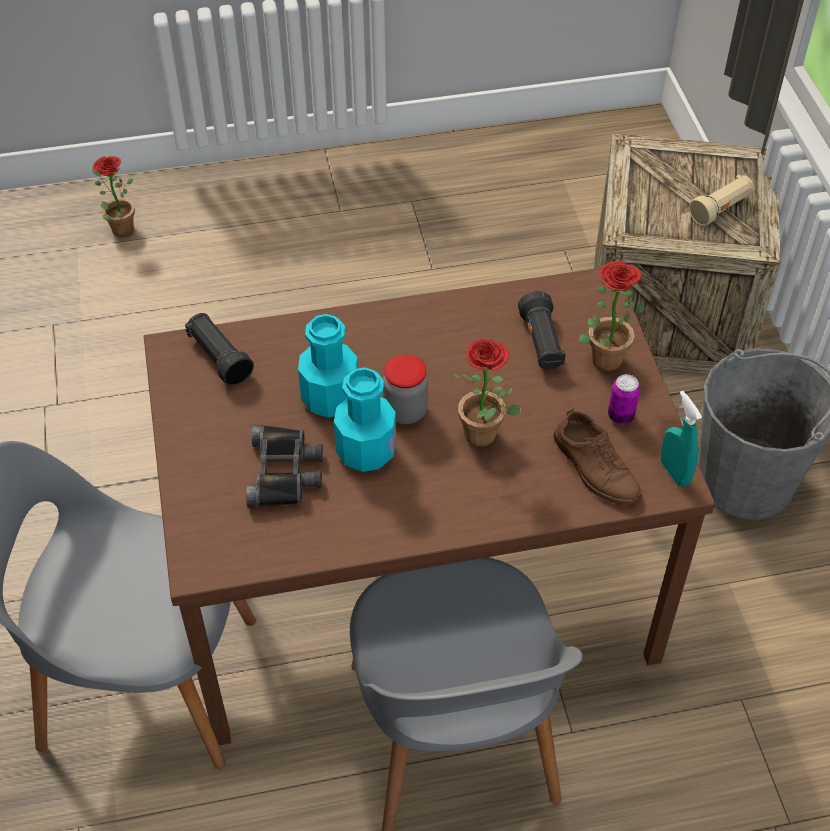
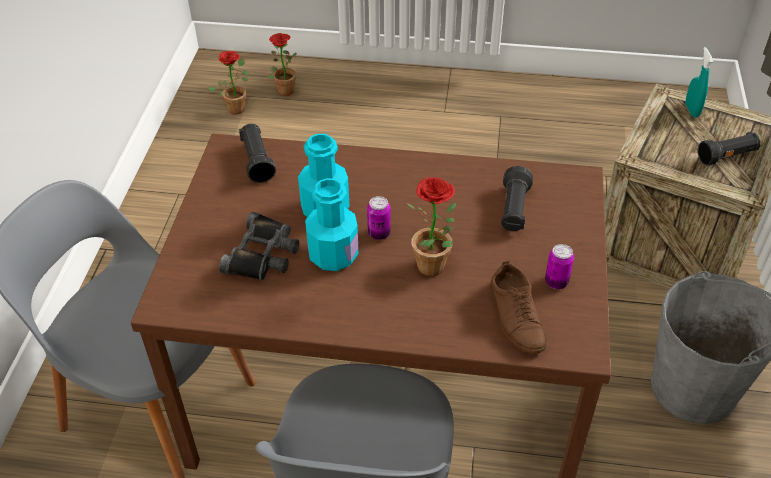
camera: 20 degrees right, 5 degrees down
jar [383,355,428,424] -> can [367,196,391,240]
potted plant [579,261,646,371] -> potted plant moved to [207,51,249,115]
turquoise spray bottle [661,391,702,487] -> turquoise spray bottle moved to [685,47,713,117]
beige flashlight [689,175,754,226] -> black flashlight [698,132,761,166]

